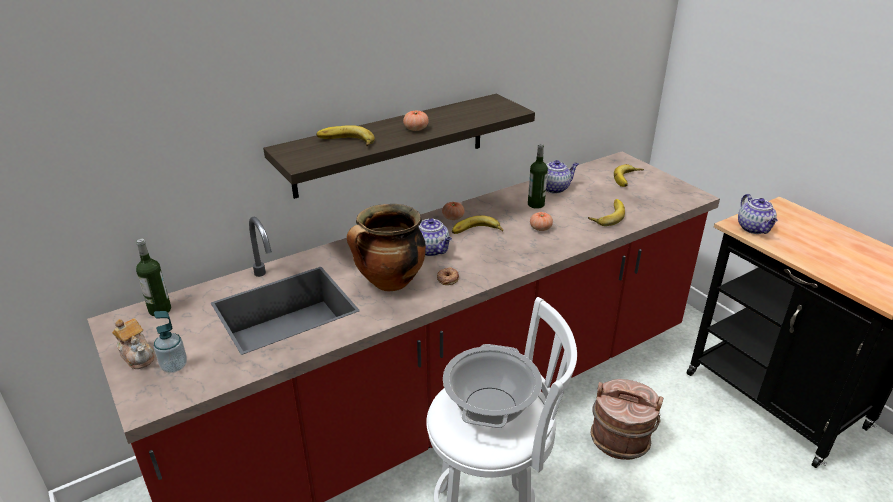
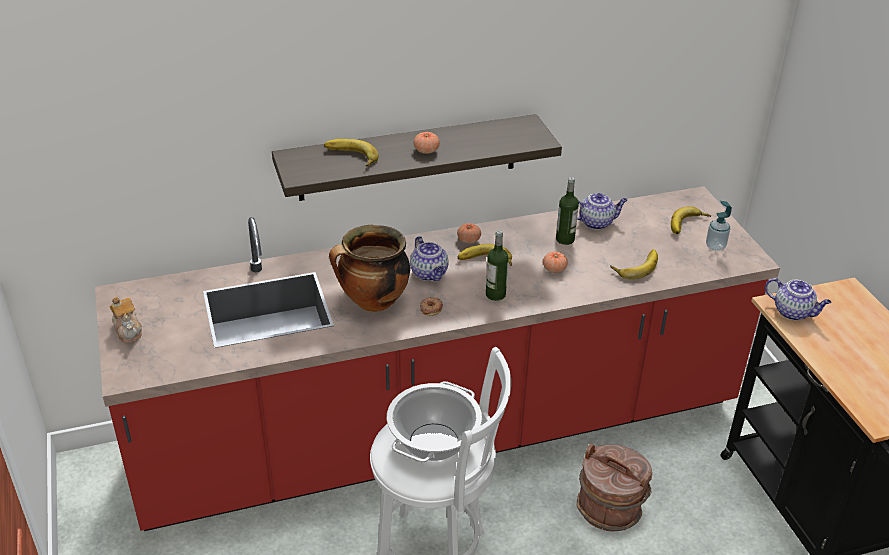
camera: 15 degrees right, 5 degrees up
bottle [136,238,171,316] -> bottle moved to [486,230,508,301]
soap dispenser [154,311,187,373] -> soap dispenser moved to [706,201,732,251]
teapot [738,194,778,234] -> teapot turned 60 degrees counterclockwise [765,278,832,320]

